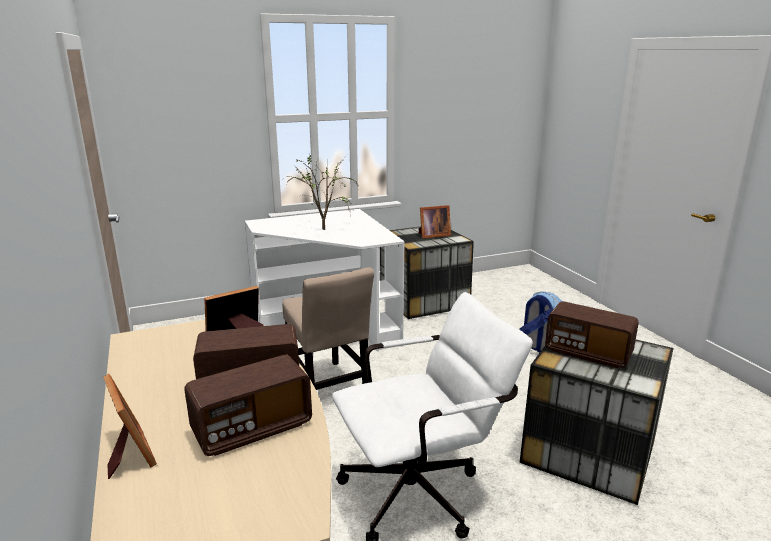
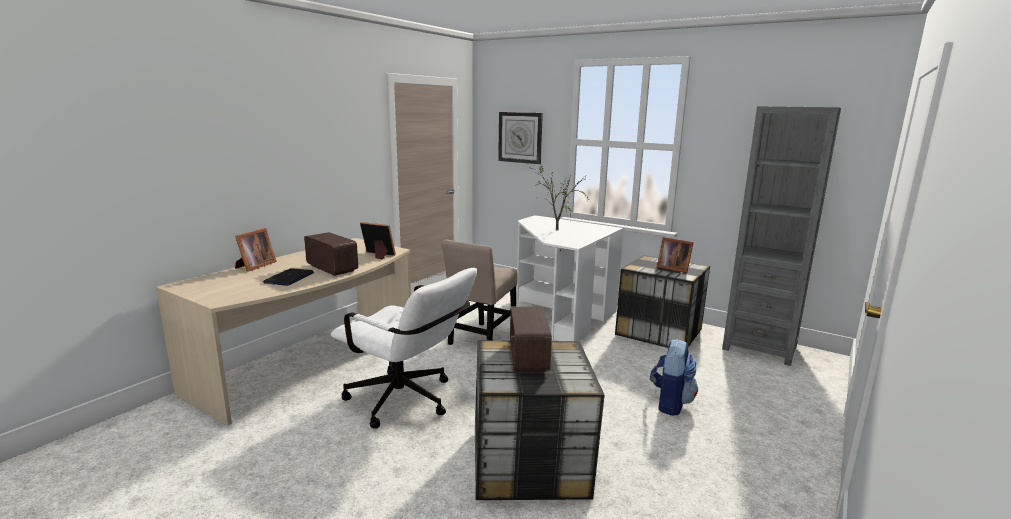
camera: 55 degrees right, 5 degrees down
radio [184,355,312,456] -> laptop [263,268,314,286]
none -> wall clock [498,112,543,164]
none -> grey bookcase [722,106,841,366]

